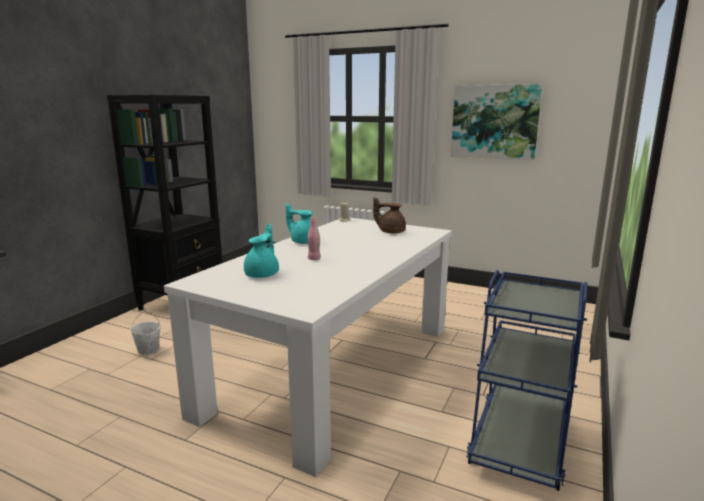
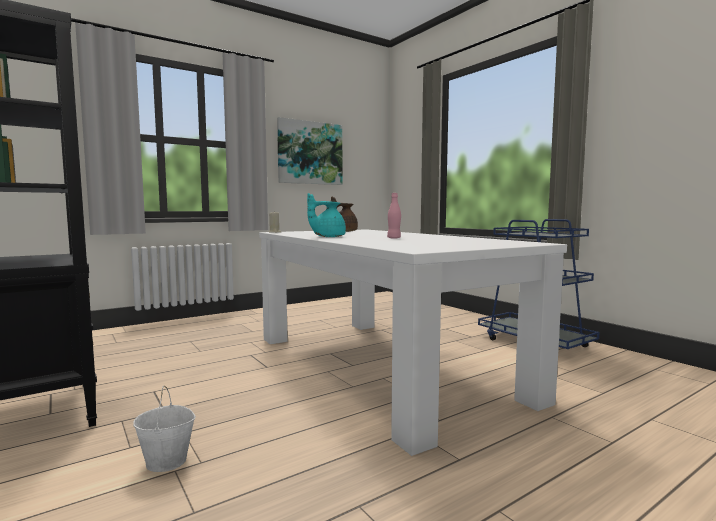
camera: 60 degrees left, 10 degrees down
turquoise teapot [244,224,279,278] -> none

